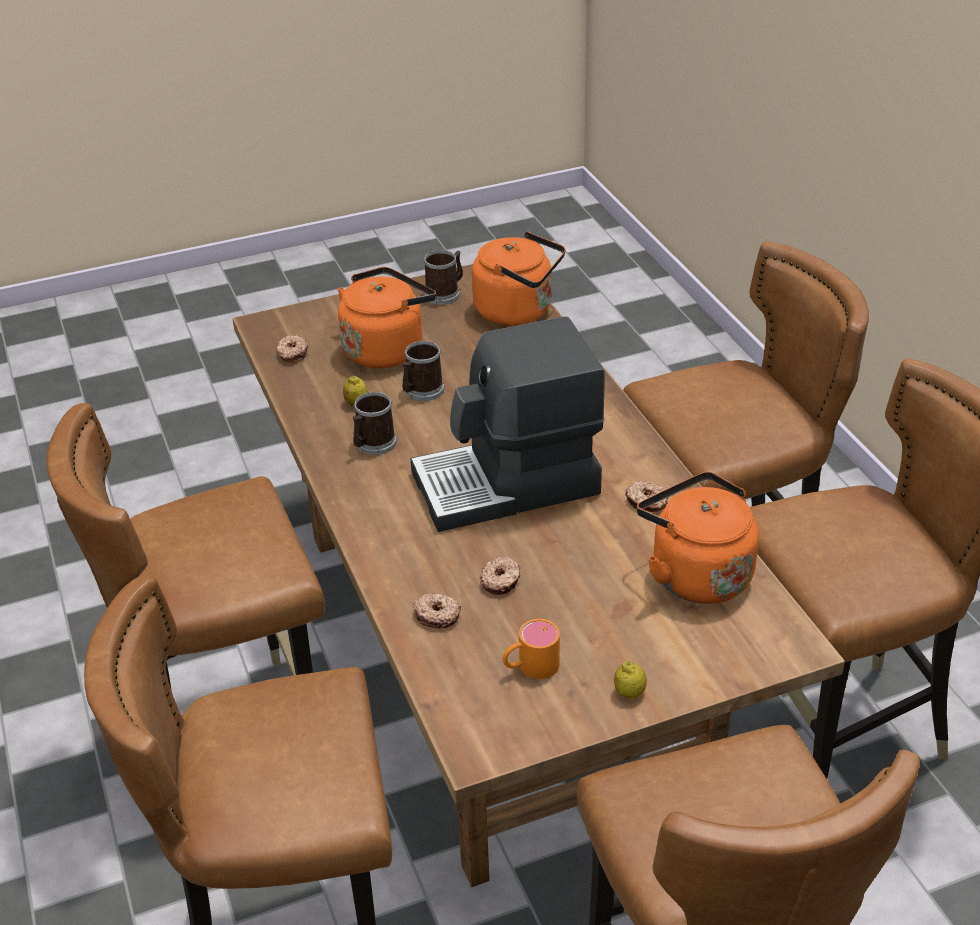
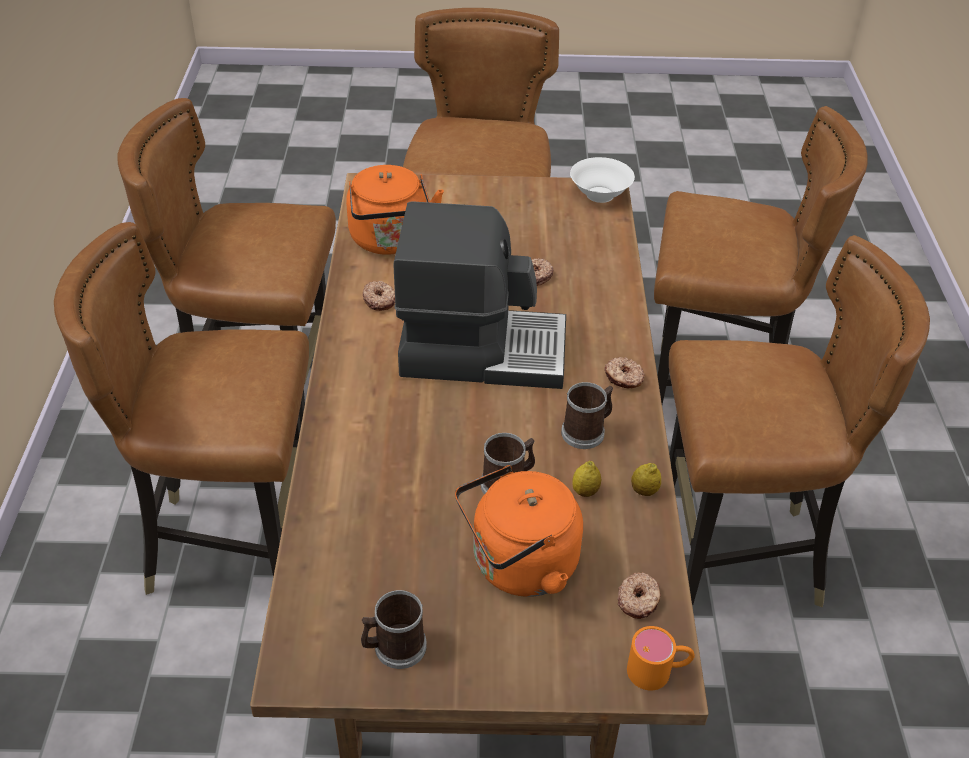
camera: 160 degrees left, 5 degrees up
donut [413,594,461,629] -> donut moved to [604,357,645,389]
orange kettle [472,232,566,325] -> none
orange mug [503,619,560,679] -> orange mug moved to [627,626,695,691]
lemon [614,661,647,698] -> lemon moved to [631,463,661,496]
none -> white bowl [570,157,635,203]

